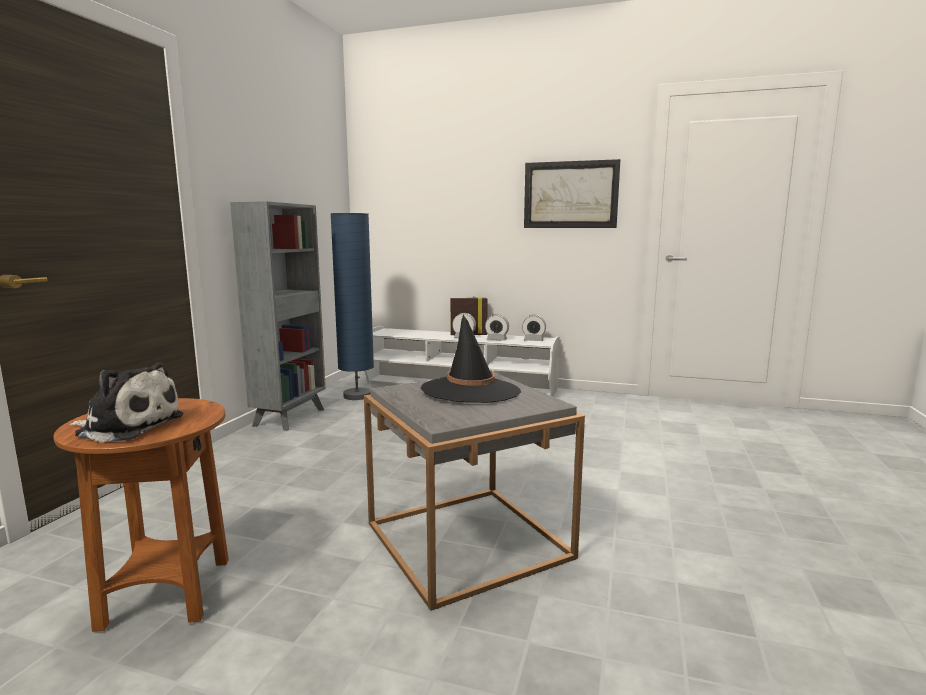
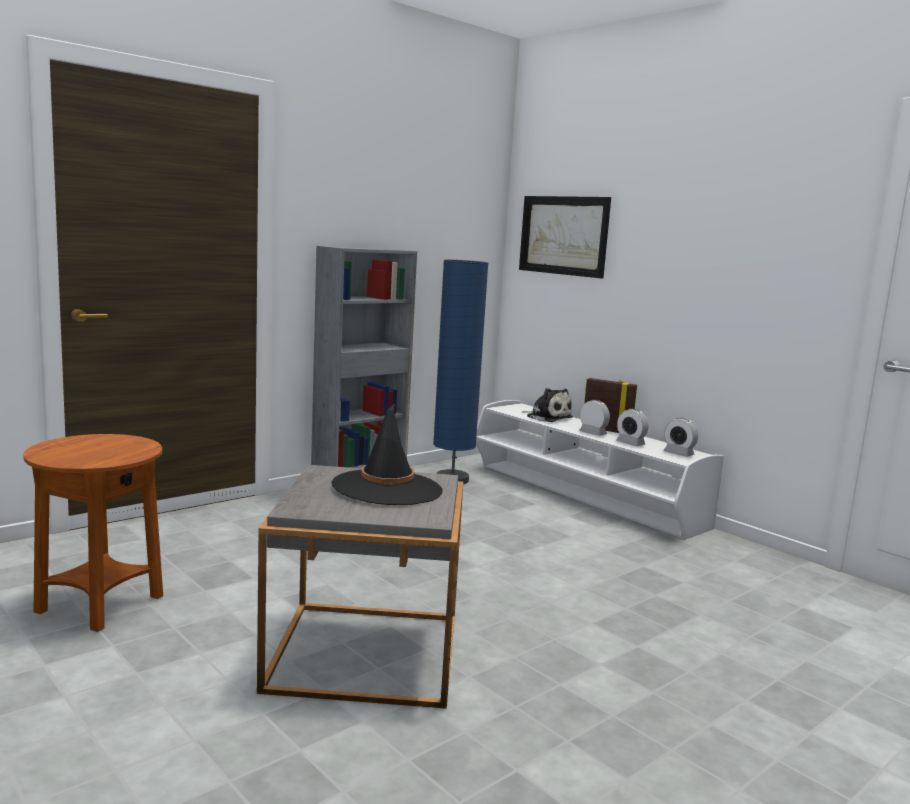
camera: 30 degrees right, 0 degrees up
plush toy [69,362,183,443] -> plush toy moved to [523,388,573,422]
picture [524,159,620,228] -> picture moved to [519,196,611,278]

